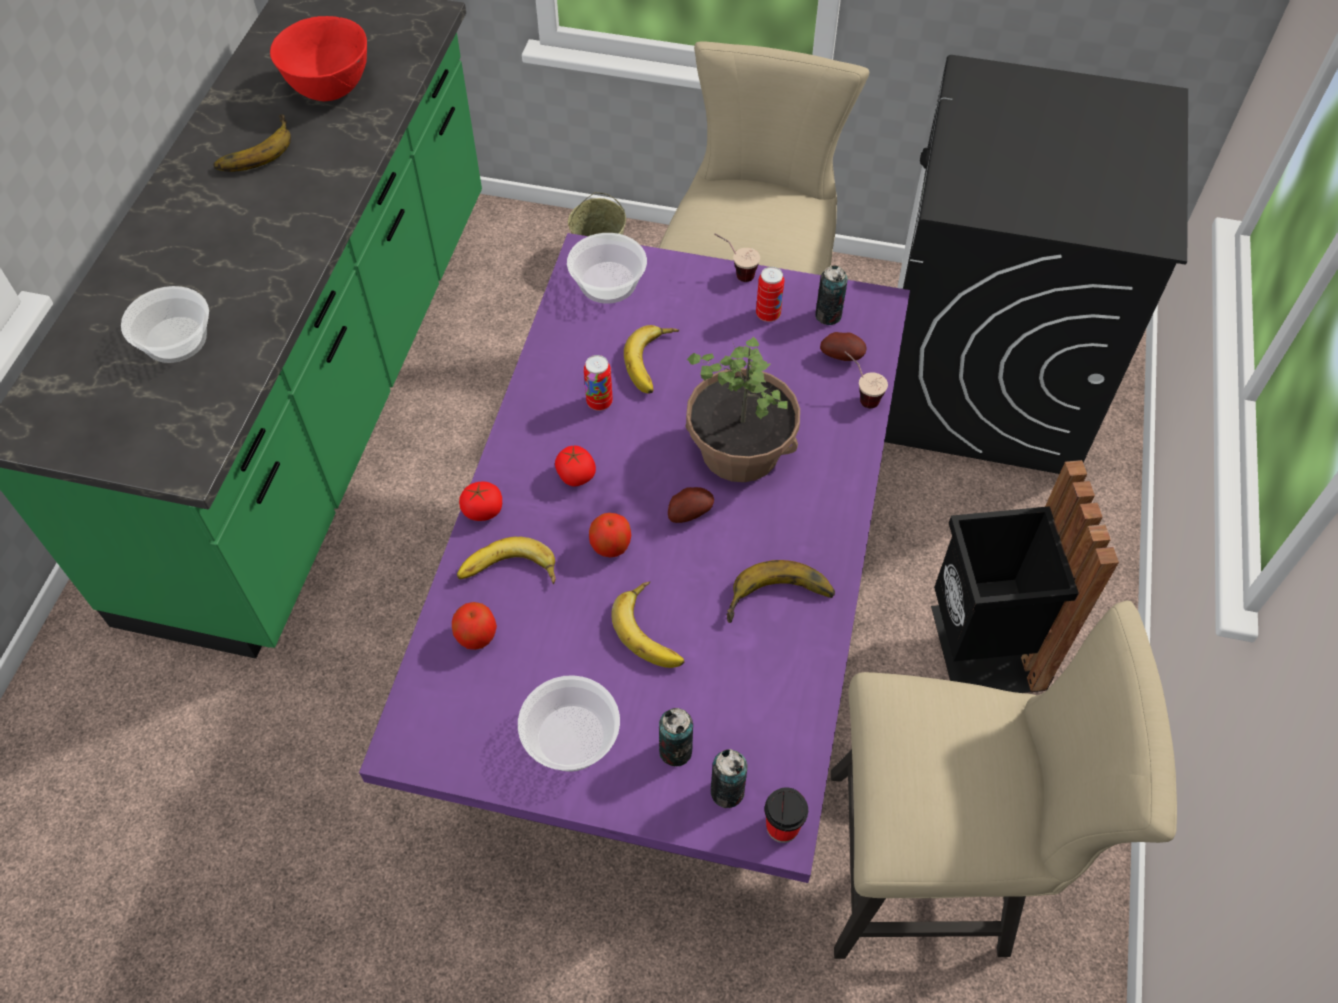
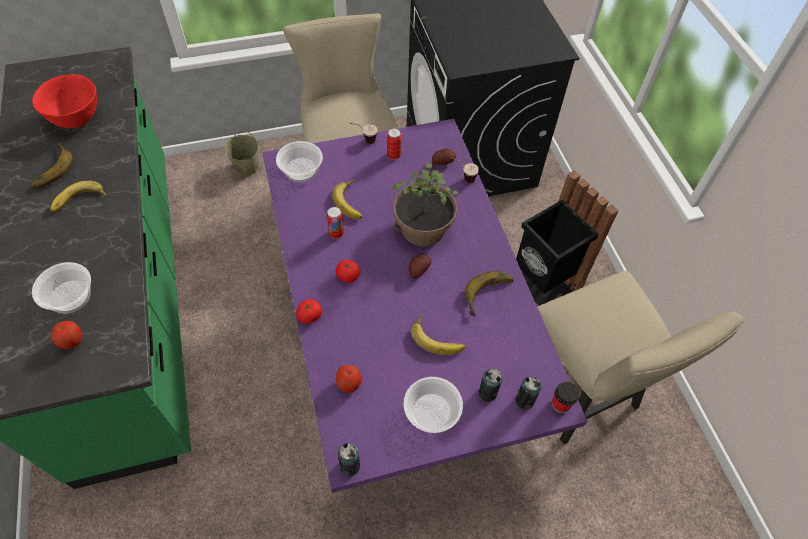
camera: 30 degrees left, 0 degrees up
banana [457,537,556,584] -> banana moved to [51,181,106,212]
apple [589,513,631,558] -> apple moved to [51,321,82,349]
can [815,265,848,325] -> can moved to [338,443,360,476]
beige chair [831,601,1177,959] -> beige chair turned 90 degrees clockwise [537,271,744,444]

